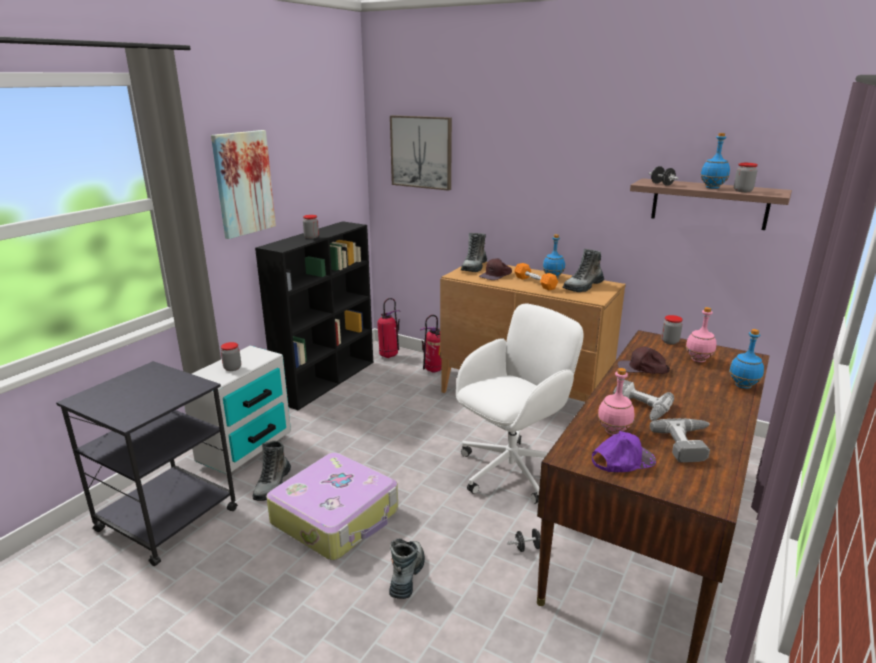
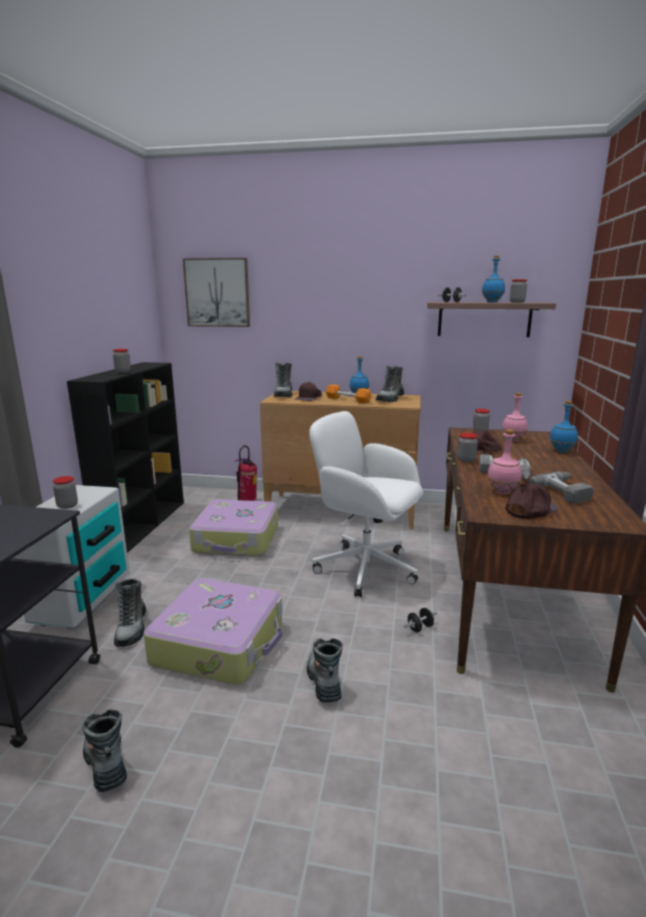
camera: 20 degrees left, 5 degrees down
picture [211,130,276,239] -> none
fire extinguisher [377,298,401,358] -> none
white office chair [456,303,583,504] -> white office chair turned 90 degrees counterclockwise [309,411,423,597]
purple cap [592,431,656,472] -> brown cap [505,483,558,519]
none -> boot [82,709,127,792]
none -> suitcase [189,499,278,557]
none -> jar [457,433,478,463]

